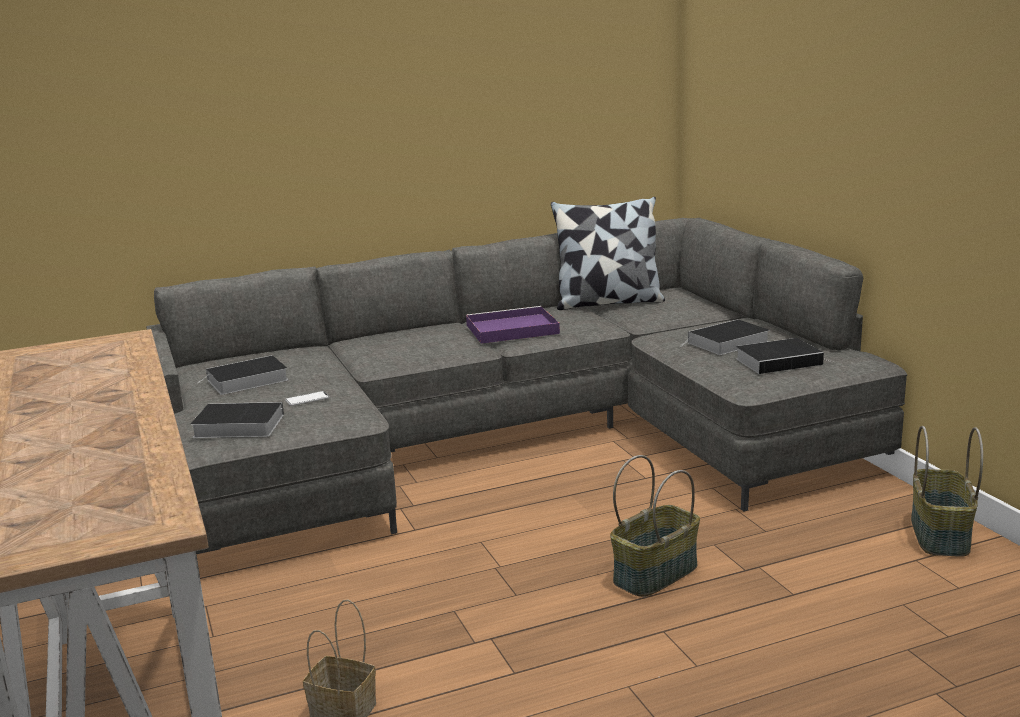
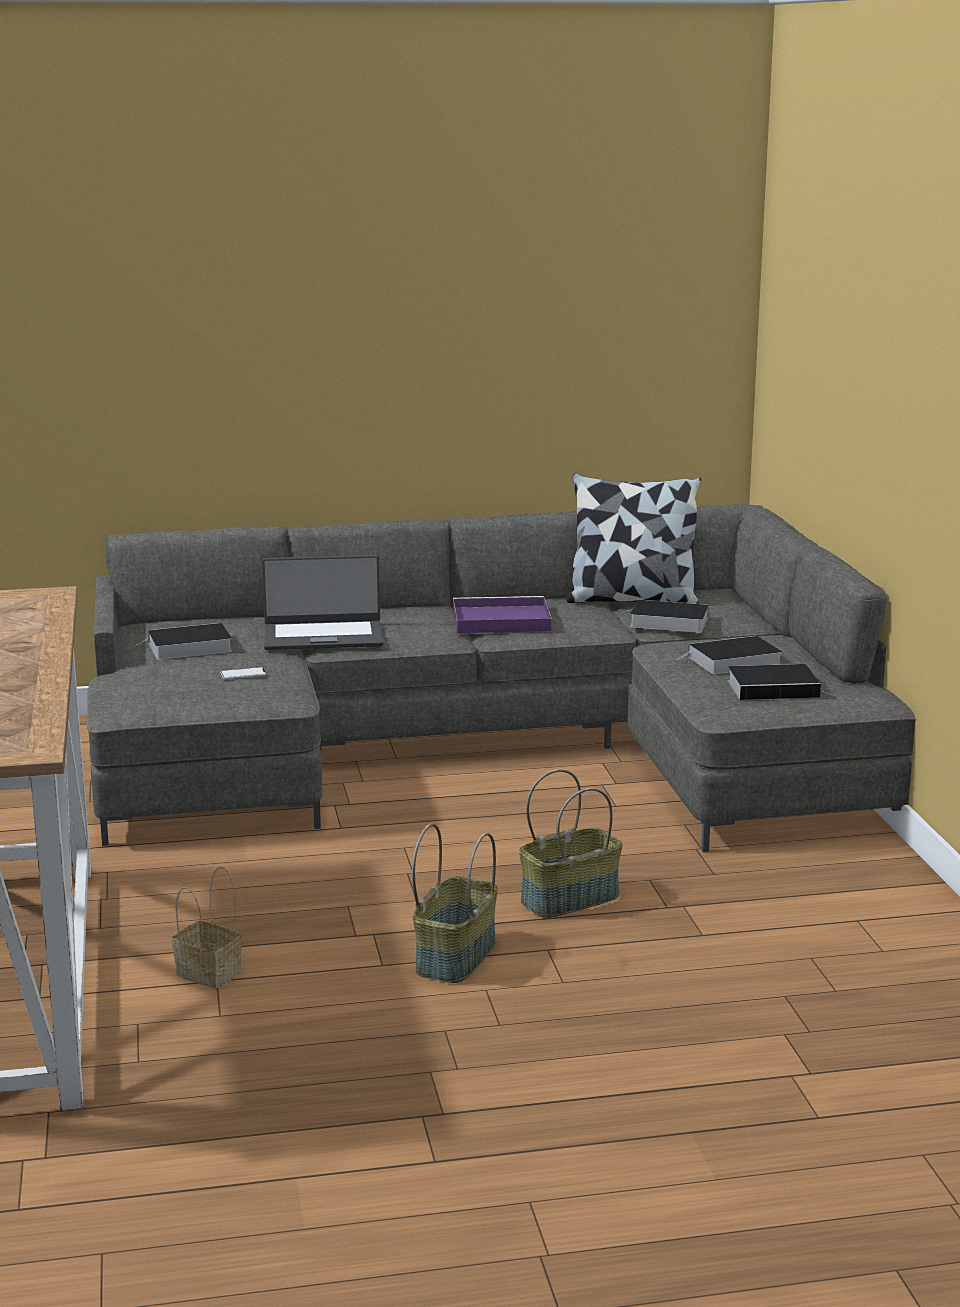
camera: 10 degrees right, 0 degrees up
book [191,402,284,438] -> book moved to [624,599,709,633]
basket [911,426,983,557] -> basket moved to [412,823,498,983]
none -> laptop [262,555,384,650]

